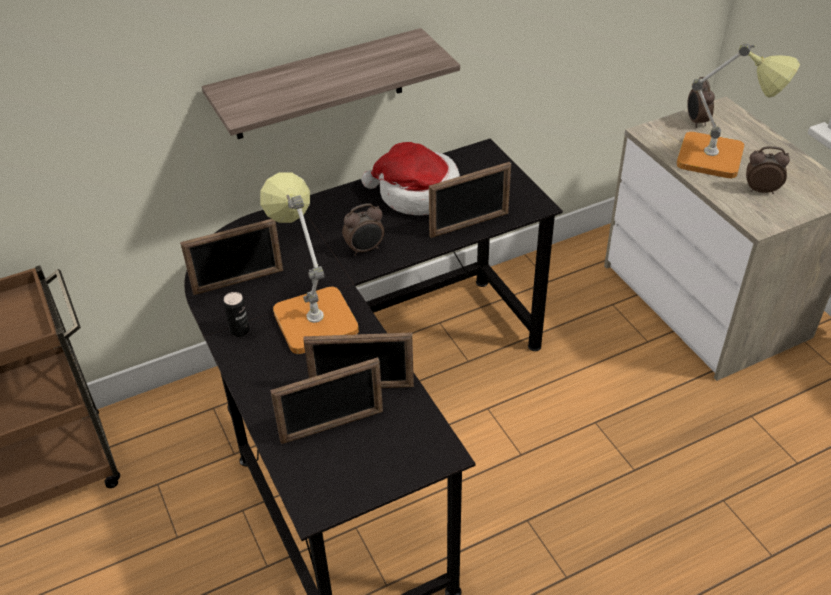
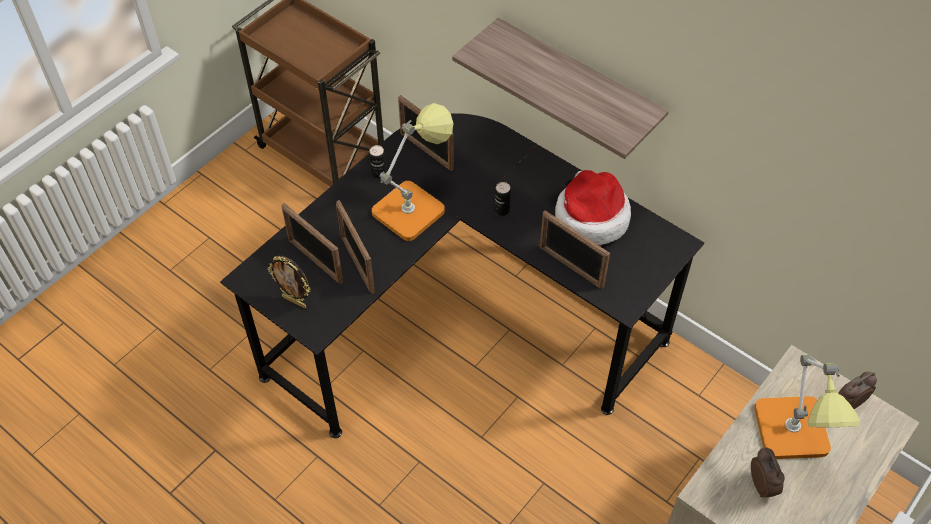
camera: 65 degrees right, 10 degrees up
alarm clock [342,203,384,256] -> can [494,182,511,216]
none -> picture frame [267,256,310,308]

